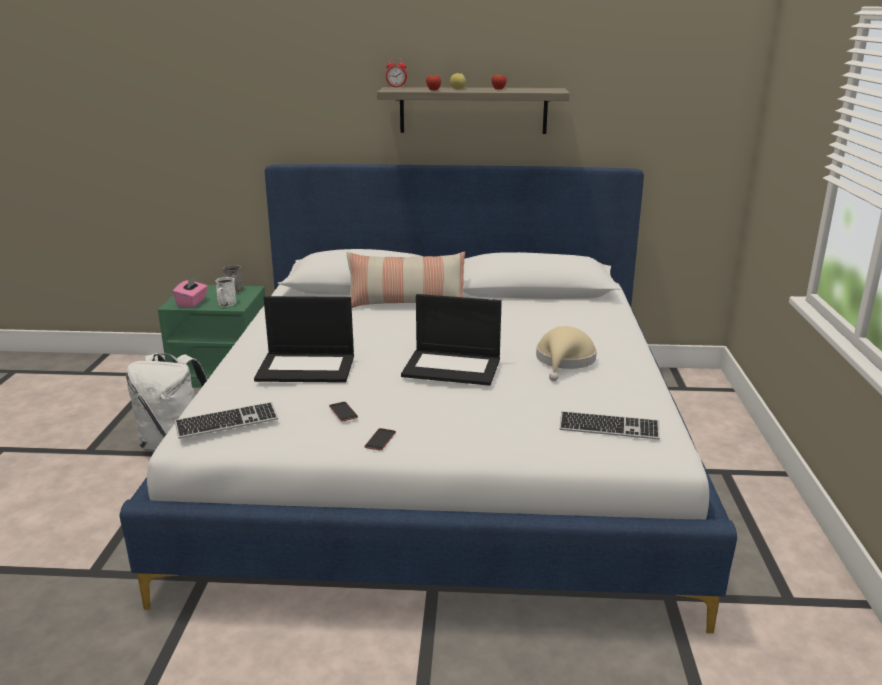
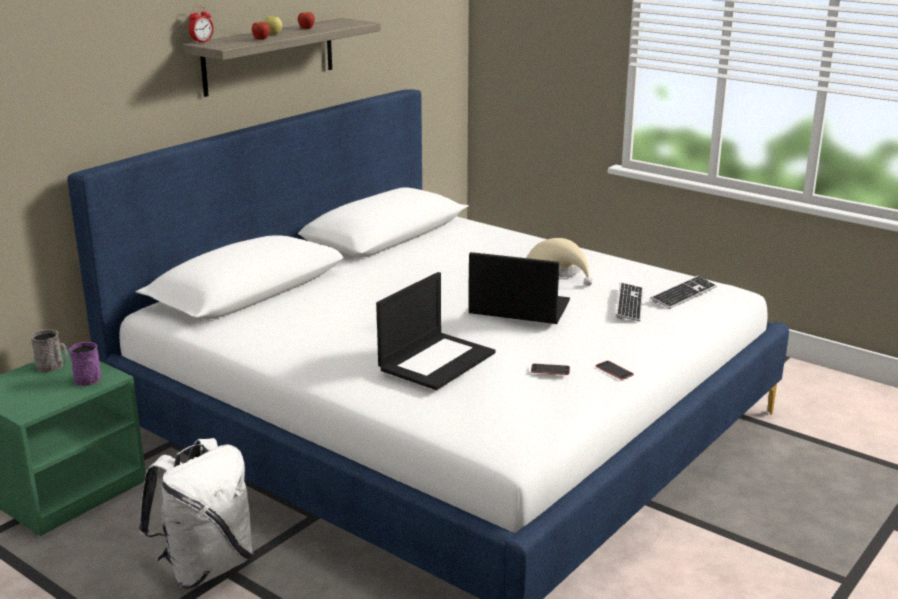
camera: 55 degrees left, 0 degrees up
pink tissue box [173,277,208,308] -> none
keyboard [175,402,278,439] -> keyboard moved to [615,282,643,322]
white mug [216,277,236,307] -> purple mug [69,342,102,386]
pillow [347,252,465,308] -> none
laptop [401,294,502,386] -> laptop turned 120 degrees counterclockwise [469,252,570,324]

